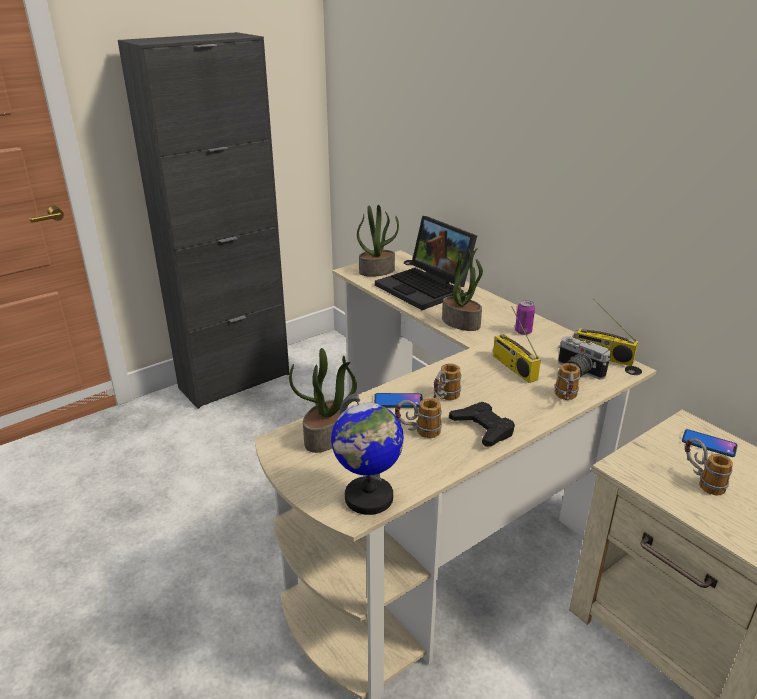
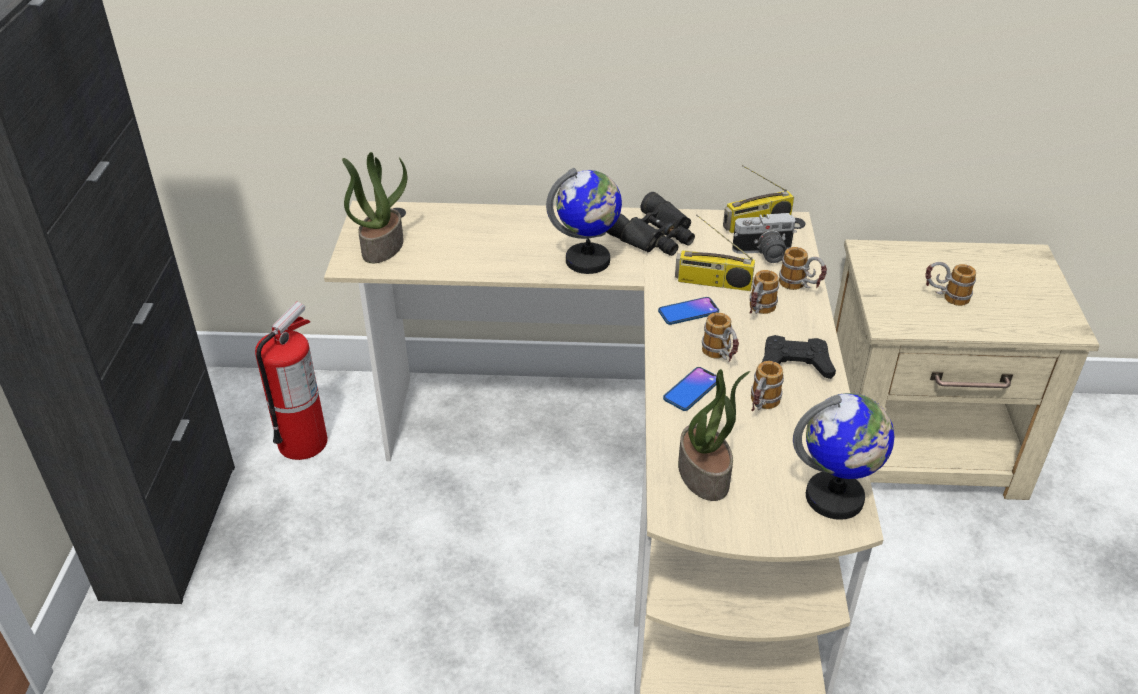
camera: 50 degrees left, 10 degrees up
laptop [375,216,477,310] -> none
potted plant [442,248,483,331] -> globe [546,168,622,274]
can [515,300,535,335] -> black binoculars [606,192,695,256]
phone [682,429,738,457] -> phone moved to [658,297,719,325]
none -> fire extinguisher [255,301,327,460]
none -> mug [749,270,779,314]

